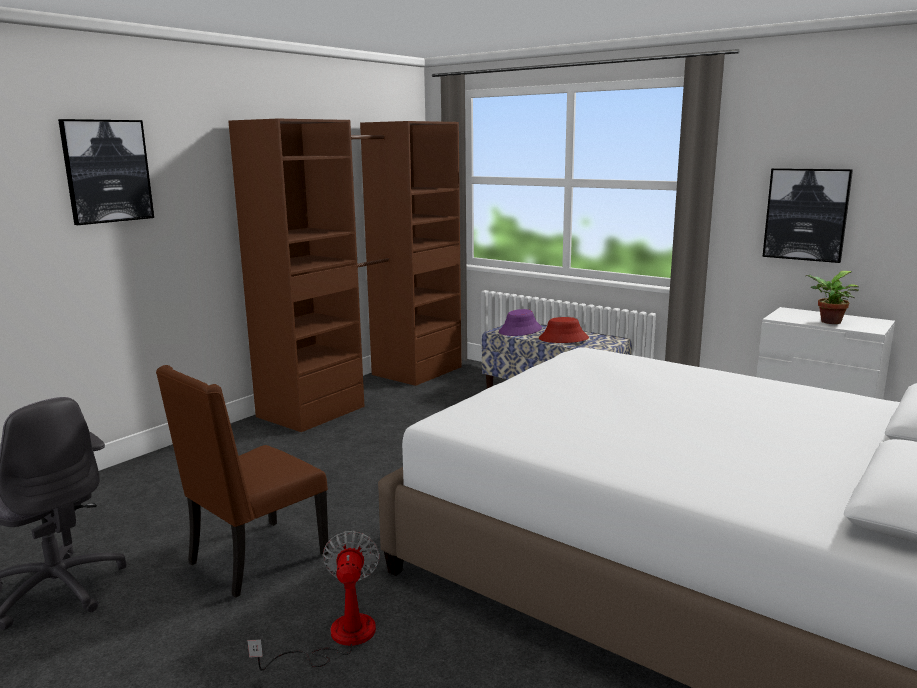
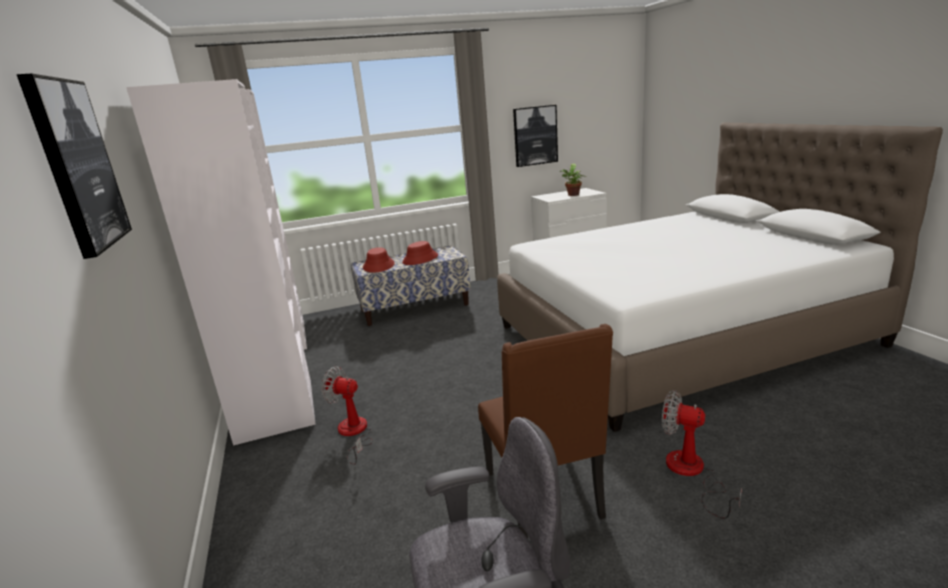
camera: 55 degrees left, 5 degrees up
brown wardrobe [228,119,461,432] -> white wardrobe [126,79,316,446]
purple hat [499,309,542,336] -> red hat [363,247,395,273]
none -> fan [321,366,373,465]

